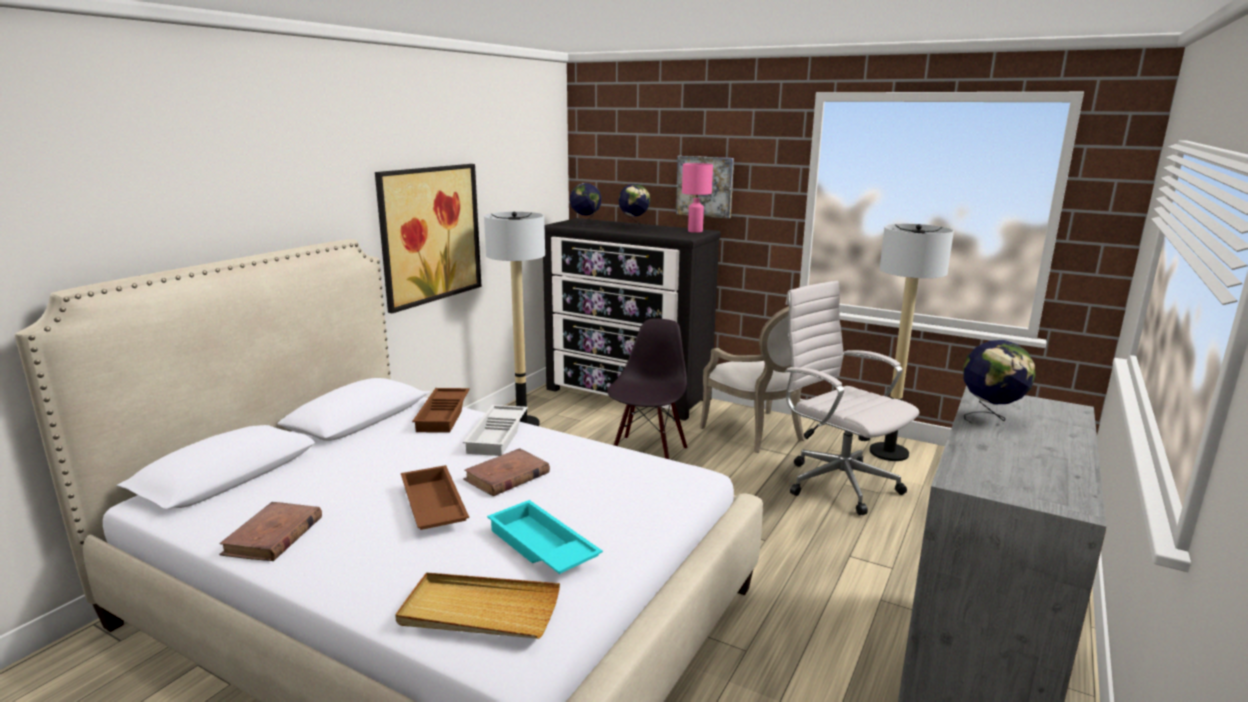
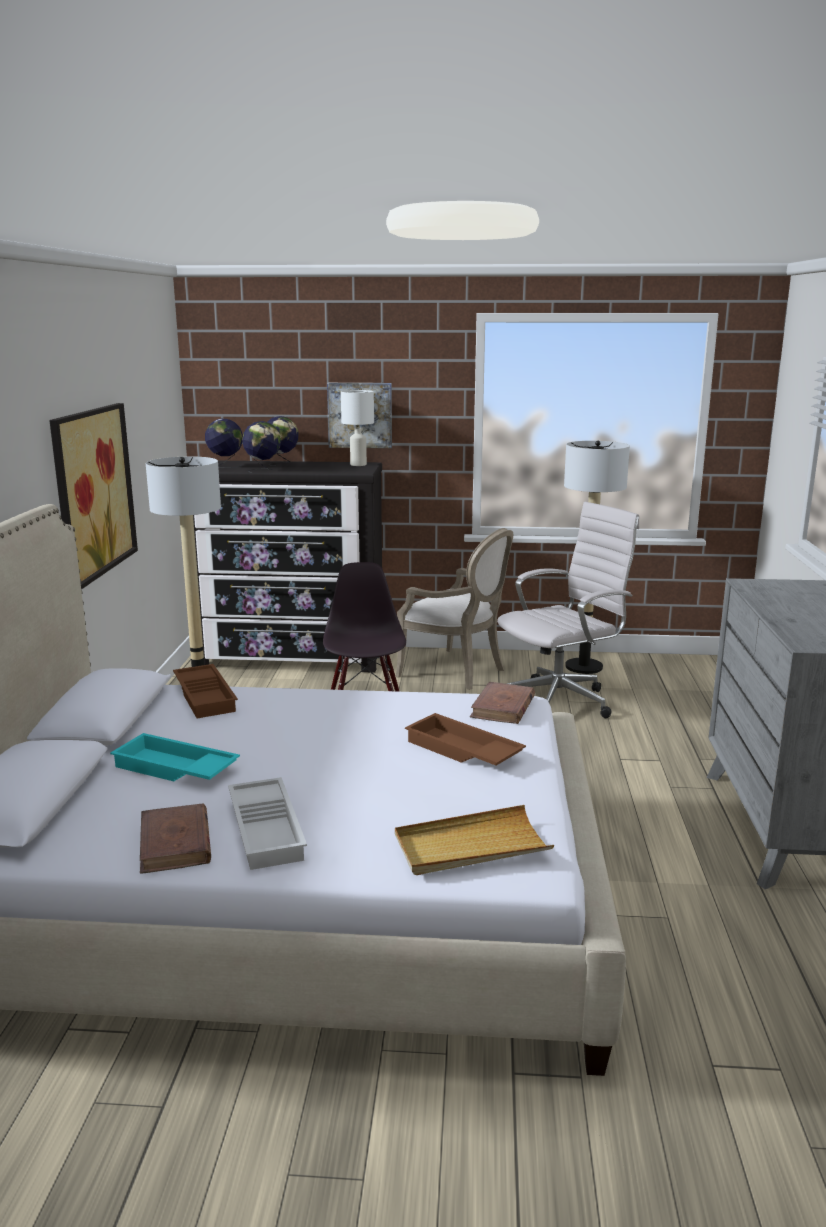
camera: 25 degrees left, 0 degrees up
brown tray [401,465,469,530] -> brown tray moved to [405,713,526,766]
white tray [463,405,528,456] -> white tray moved to [228,777,307,870]
brown book [463,448,550,496] -> brown book moved to [470,682,535,724]
turquoise tray [487,500,603,574] -> turquoise tray moved to [110,733,240,781]
pink table lamp [682,163,713,233] -> white table lamp [341,390,374,466]
white office chair [785,281,919,515] -> white office chair turned 120 degrees clockwise [497,501,639,718]
globe [963,340,1036,423] -> globe moved to [242,421,281,473]

